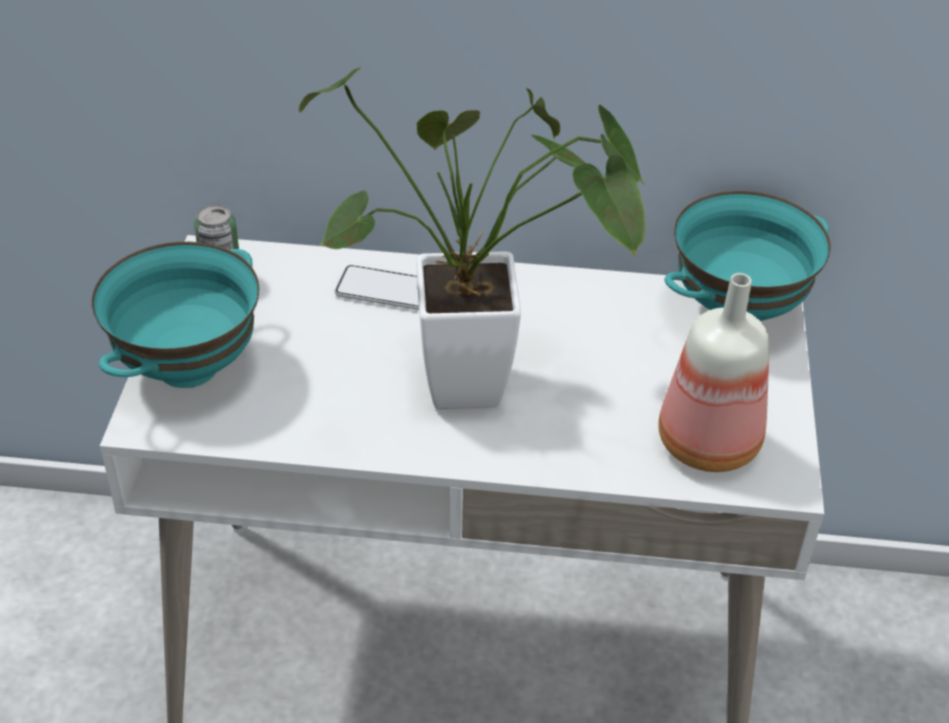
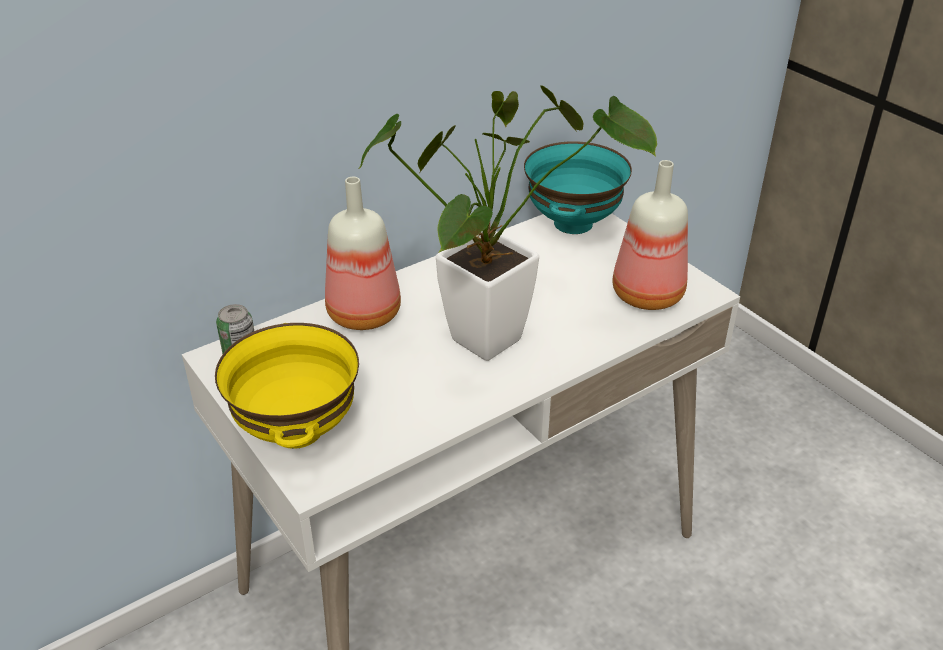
camera: 40 degrees left, 5 degrees down
turquoise bowl [92,242,259,388] -> yellow bowl [215,323,359,449]
phone [335,265,419,310] -> bottle [325,177,401,330]

